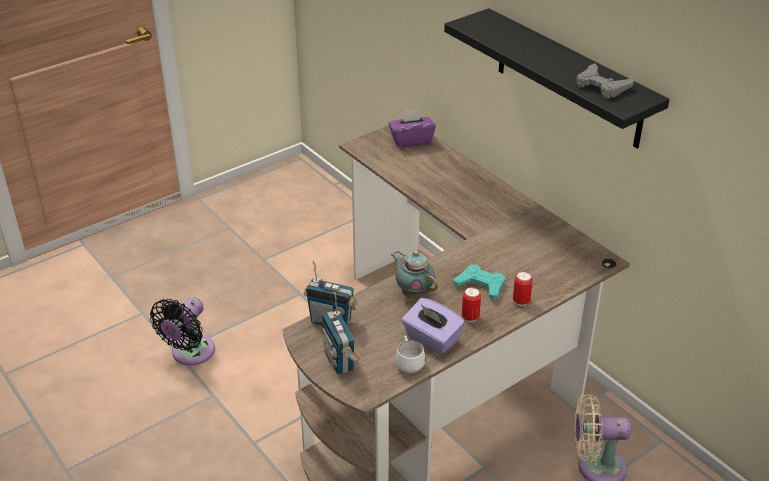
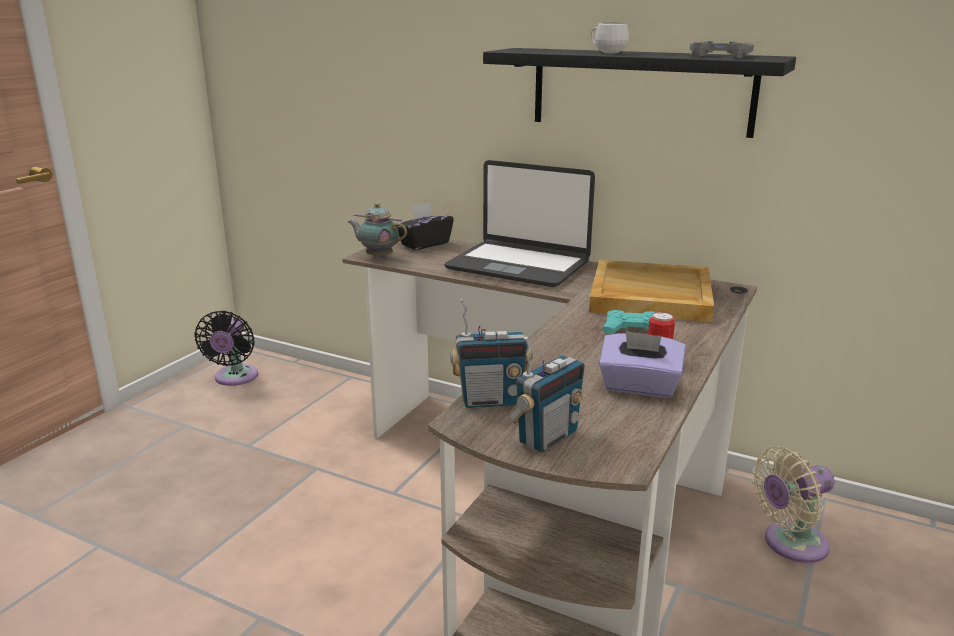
camera: 25 degrees left, 15 degrees down
black fan [150,297,215,365] -> black fan moved to [194,311,258,386]
radio [322,292,361,374] -> radio turned 90 degrees counterclockwise [508,336,585,453]
purple tissue box [388,109,436,148] -> black tissue box [397,203,454,250]
teapot [391,250,438,298] -> teapot moved to [348,203,407,258]
white mug [395,336,426,373] -> white mug moved to [591,23,629,53]
can [513,272,533,306] -> none
none -> laptop [445,160,595,287]
none -> beige tray [589,260,714,322]

